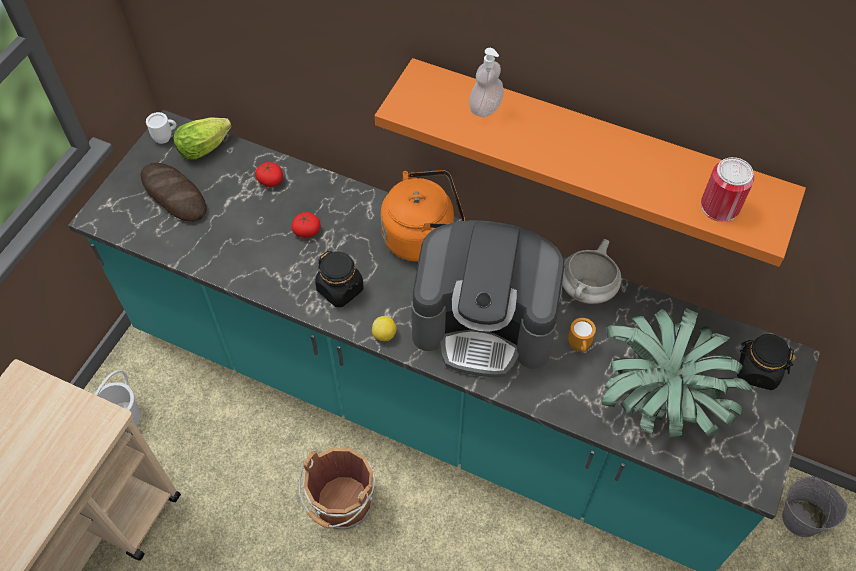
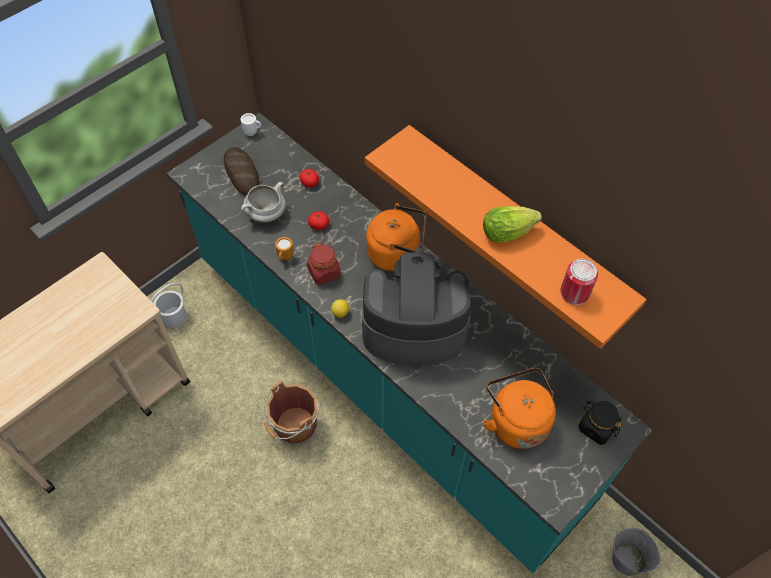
camera: 20 degrees right, 0 degrees up
lettuce [174,117,232,159] -> lettuce moved to [483,206,542,243]
black jar [315,251,364,307] -> red jar [307,242,341,285]
coffee machine [411,220,564,377] -> coffee machine turned 150 degrees clockwise [362,252,471,366]
soap dispenser [469,48,504,117] -> none
white cooking pot [562,239,621,304] -> white cooking pot moved to [241,182,286,223]
orange mug [568,318,596,352] -> orange mug moved to [275,237,294,260]
potted plant [602,308,755,439] -> orange kettle [483,368,556,449]

